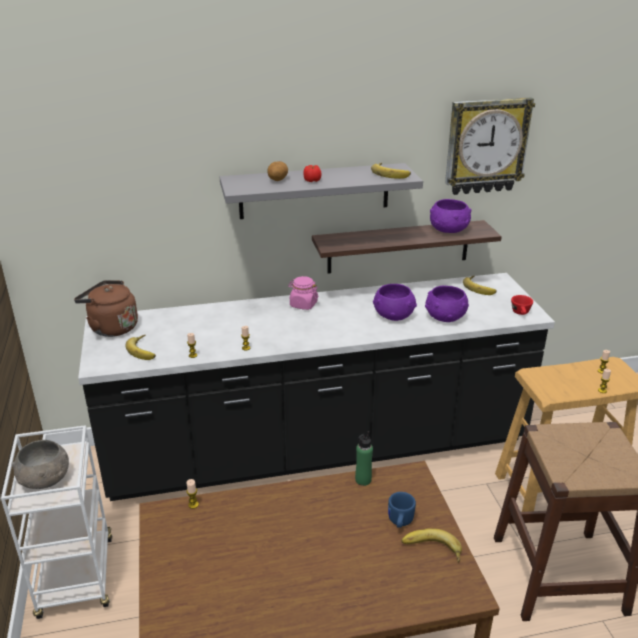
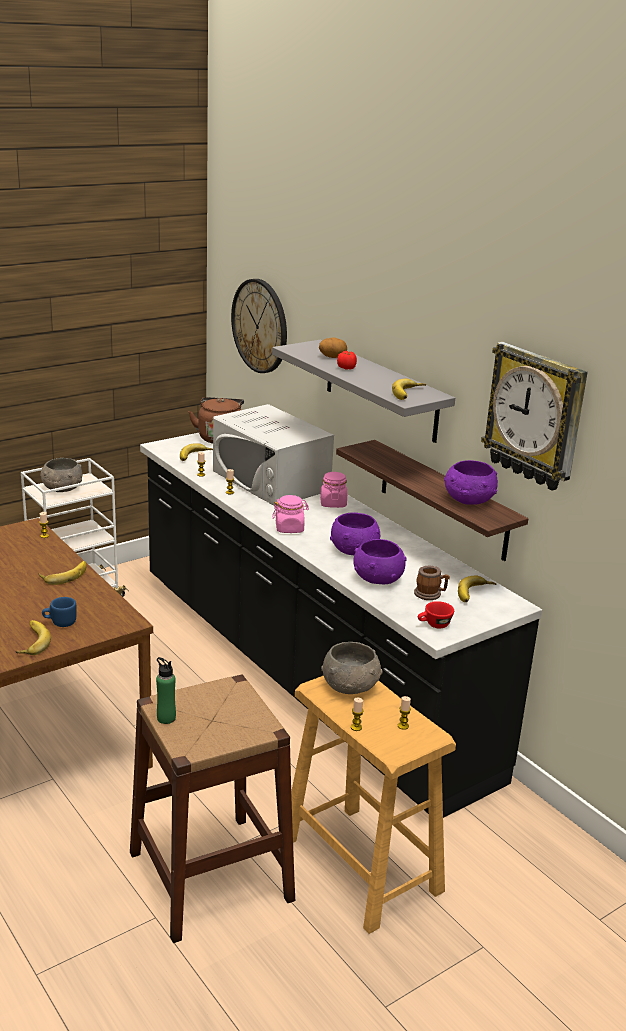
camera: 65 degrees right, 5 degrees down
green bottle [355,431,373,486] -> green bottle moved to [156,657,176,724]
none -> banana [39,561,86,585]
none -> white microwave [213,404,334,506]
none -> wall clock [231,279,287,373]
none -> pink jar [272,495,309,533]
none -> grey bowl [321,642,382,694]
none -> mug [414,566,450,600]

